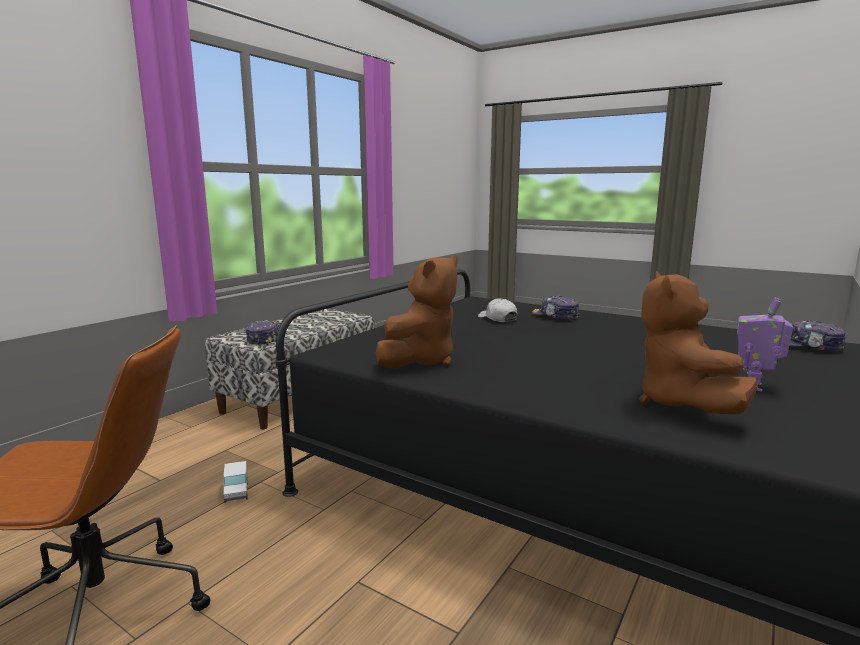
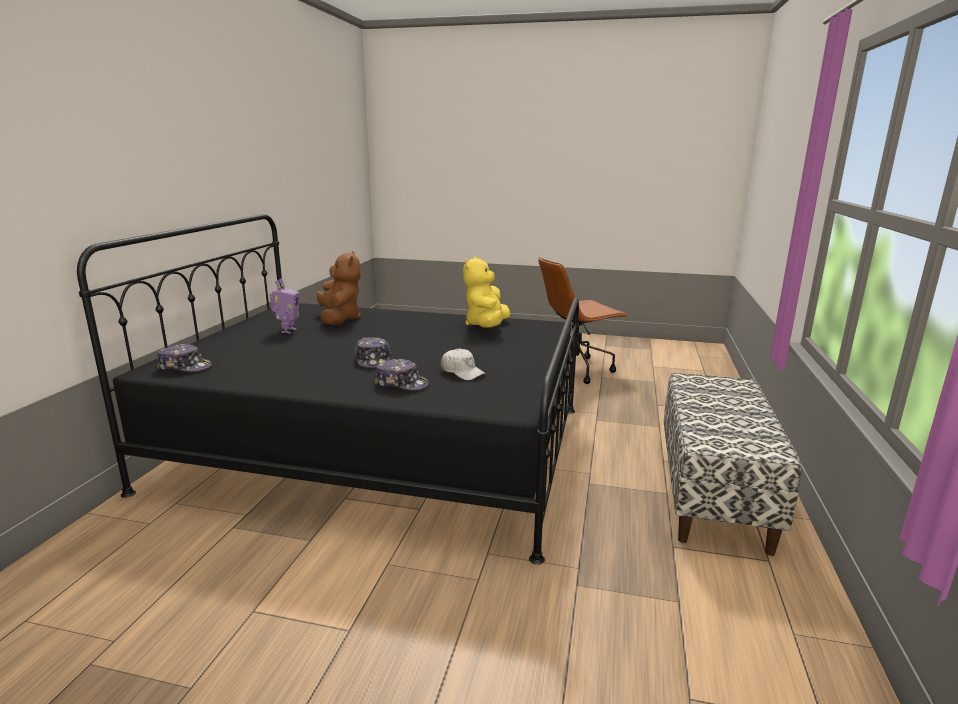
camera: 160 degrees right, 5 degrees up
toy truck [223,461,248,503] -> none
cap [246,320,279,345] -> cap moved to [355,337,391,368]
brown plush toy [376,255,458,369] -> yellow plush toy [463,257,510,328]

